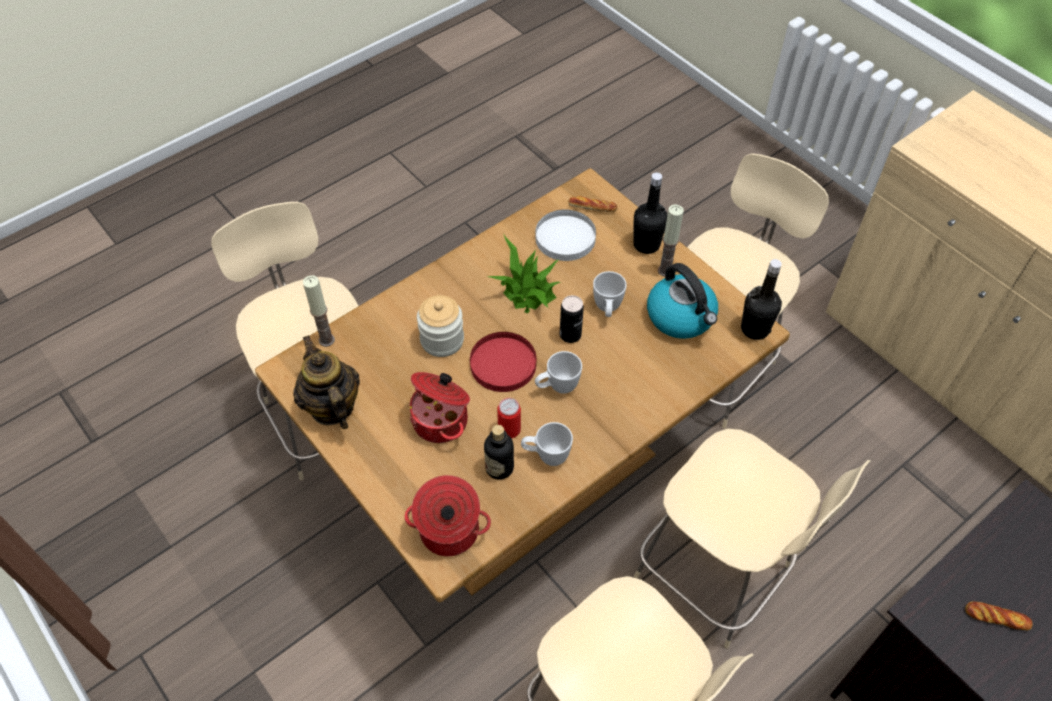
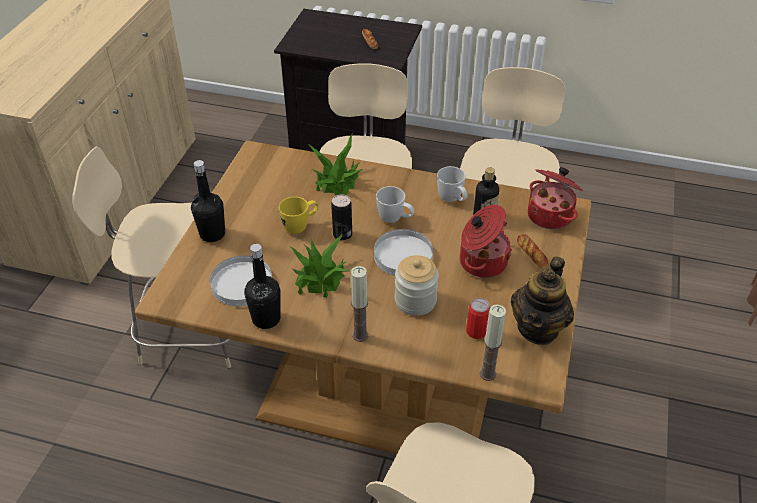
camera: 125 degrees left, 10 degrees down
red plate [470,332,536,392] -> white plate [374,229,433,276]
can [497,398,521,438] -> can moved to [466,298,490,339]
bread [568,196,618,212] -> bread moved to [517,234,549,269]
white mug [593,271,627,317] -> yellow mug [279,197,319,234]
kettle [647,263,718,339] -> none
candle [658,204,684,277] -> candle moved to [351,266,368,342]
black bottle [741,259,782,340] -> black bottle moved to [244,244,281,329]
none -> potted plant [308,133,363,196]

